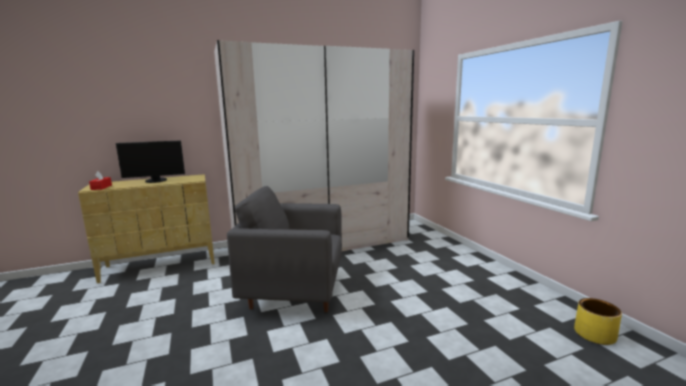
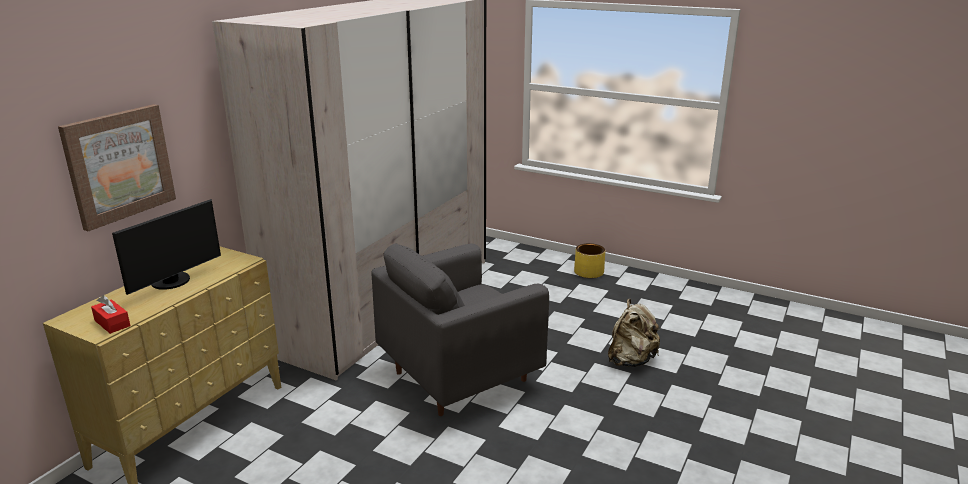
camera: 40 degrees left, 10 degrees up
yellow planter [574,298,622,345] -> yellow planter moved to [574,243,605,279]
none -> picture [58,104,176,231]
none -> beige backpack [608,299,661,367]

